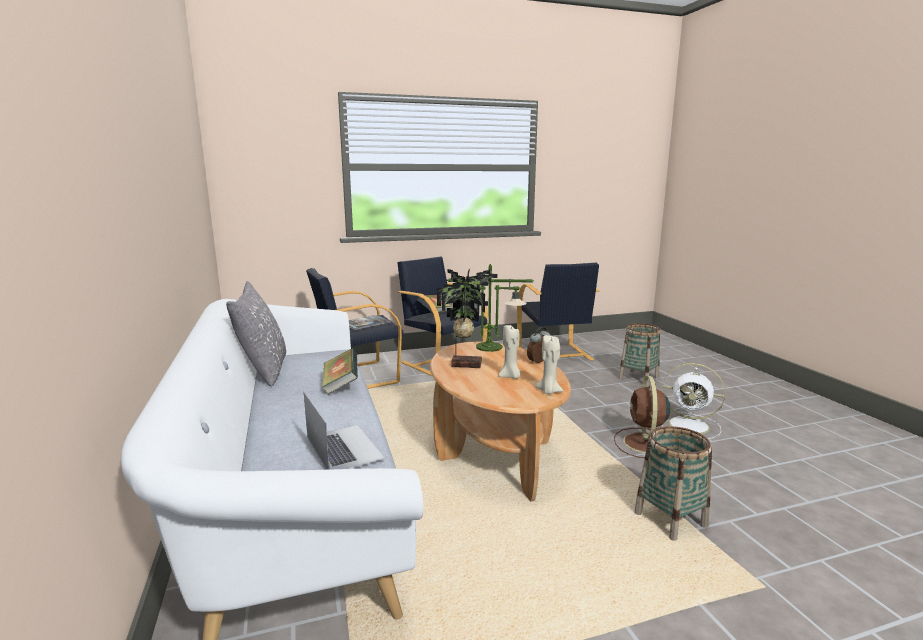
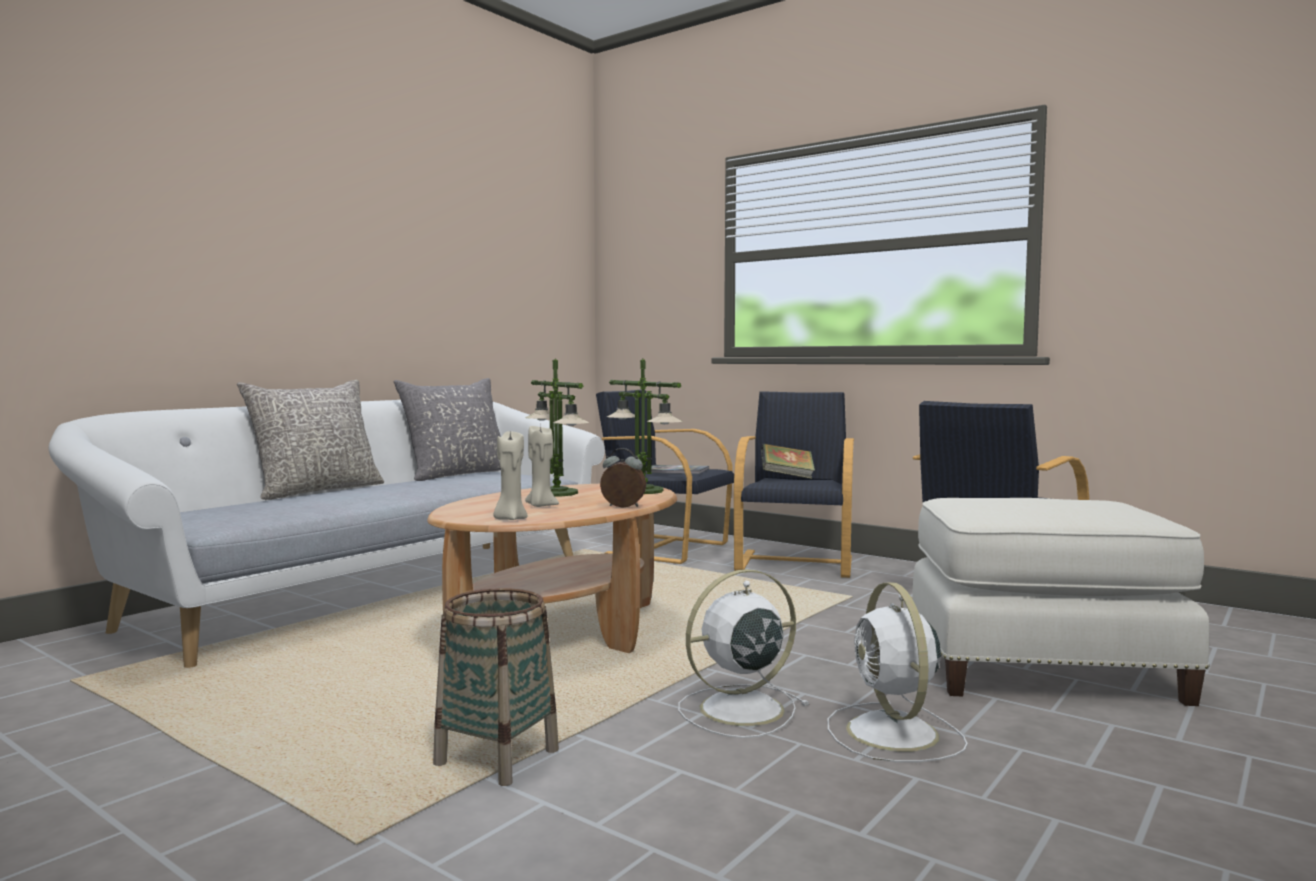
camera: 55 degrees right, 10 degrees down
laptop [304,392,385,470] -> none
book [322,348,358,395] -> none
potted plant [437,268,497,368] -> table lamp [525,358,589,497]
brown fan [614,376,671,458] -> white fan [678,569,810,738]
basket [619,323,661,386] -> white ottoman [912,498,1210,706]
none -> grey pillow [237,380,384,500]

